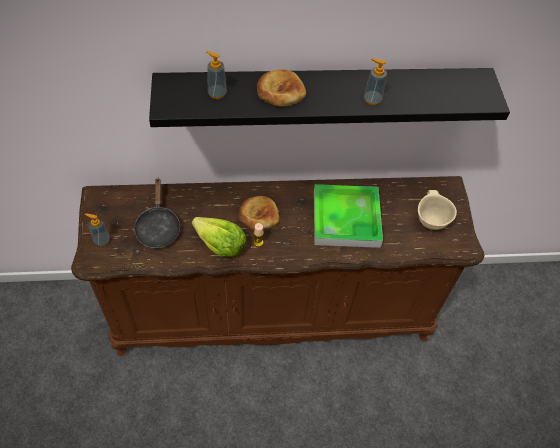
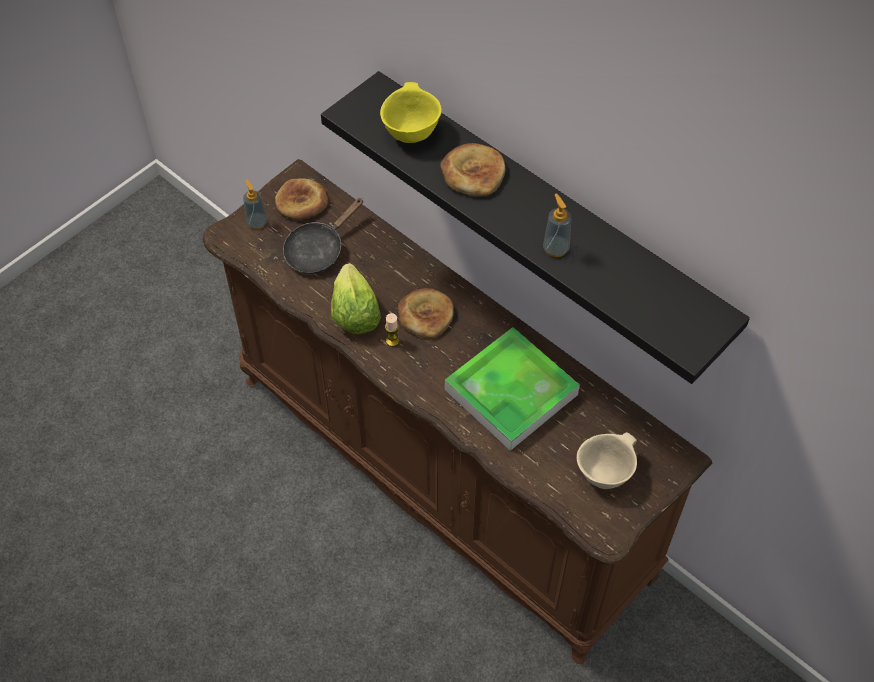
camera: 50 degrees right, 0 degrees up
soap dispenser [206,51,227,99] -> yellow bowl [380,82,442,143]
none -> bread [275,178,328,220]

